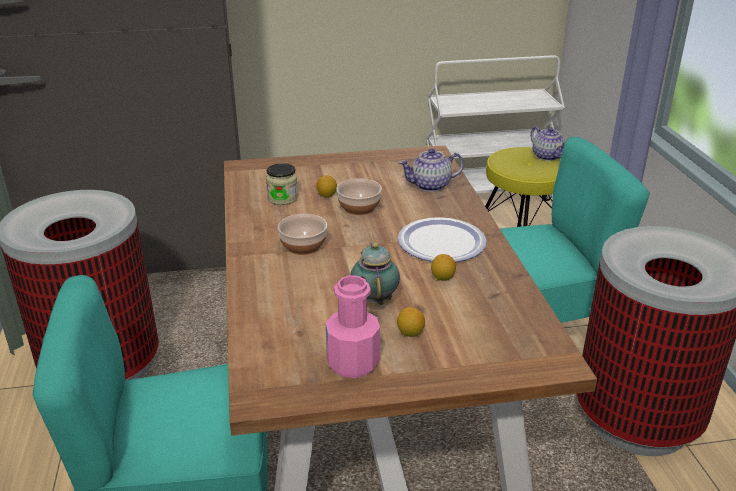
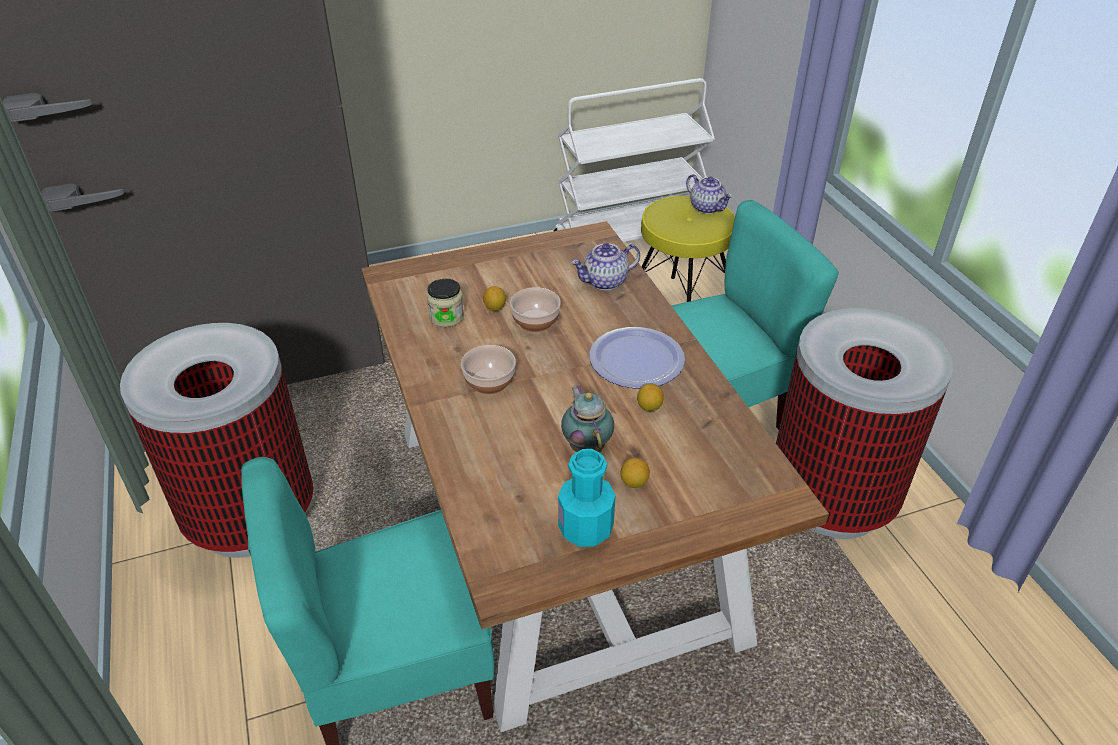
camera: 10 degrees left, 10 degrees up
pink bottle [326,275,380,378] -> turquoise bottle [558,449,616,547]

